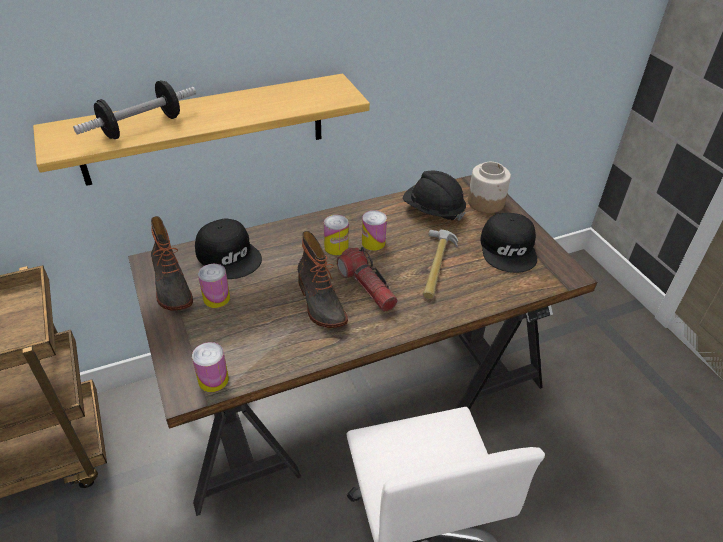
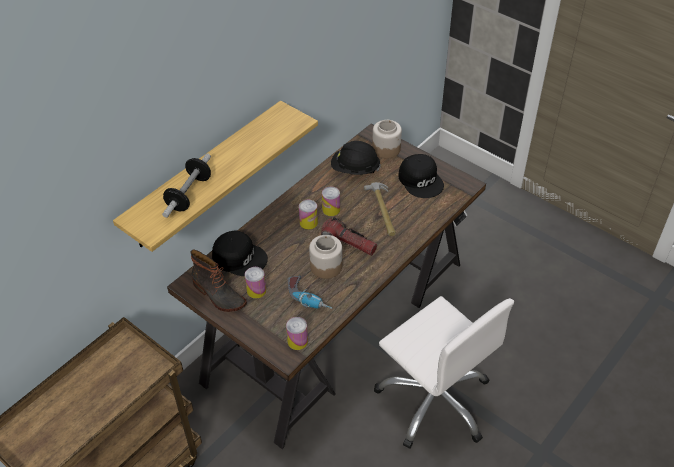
camera: 25 degrees left, 5 degrees up
boot [298,231,348,328] -> jar [309,235,342,279]
none -> power drill [288,276,333,309]

